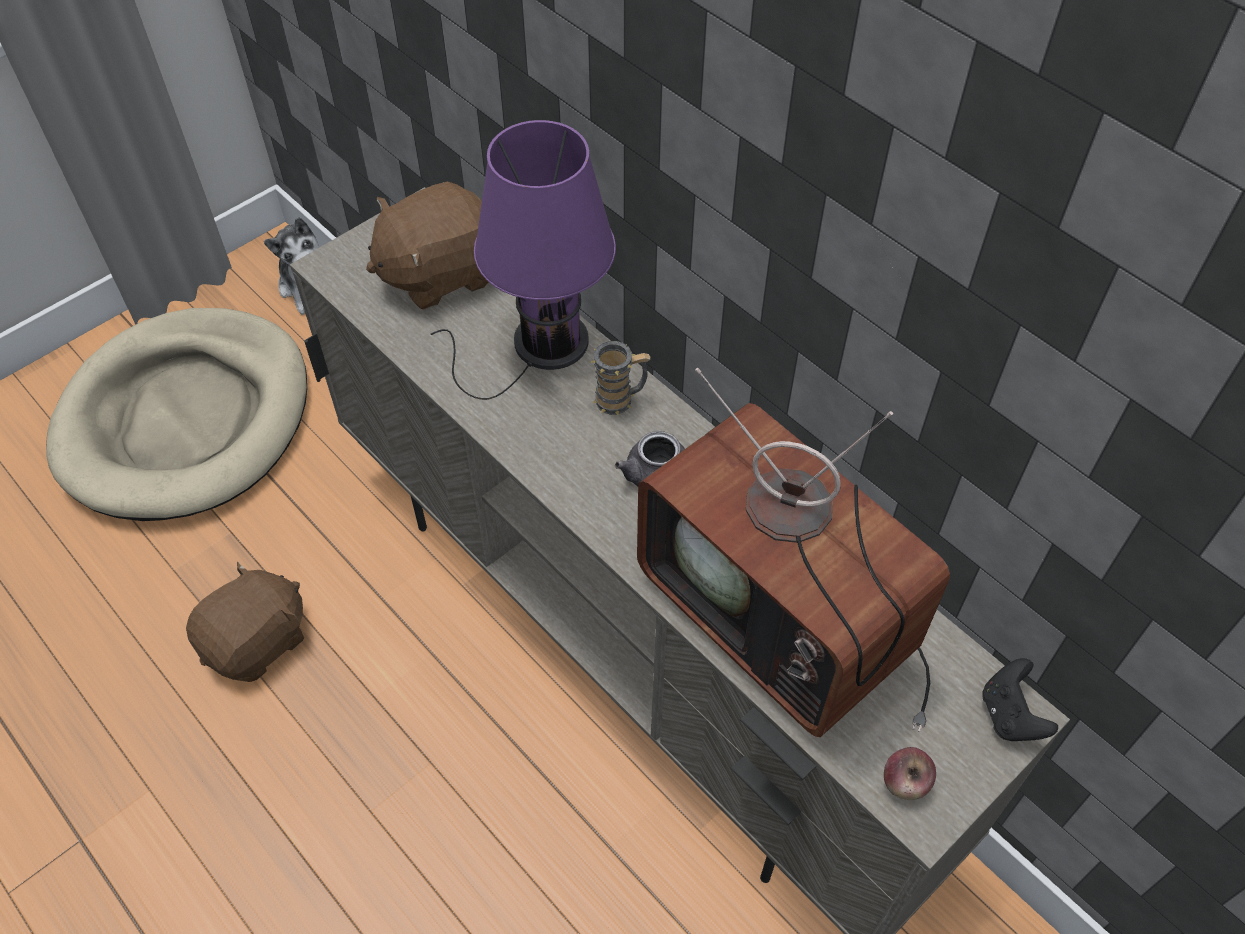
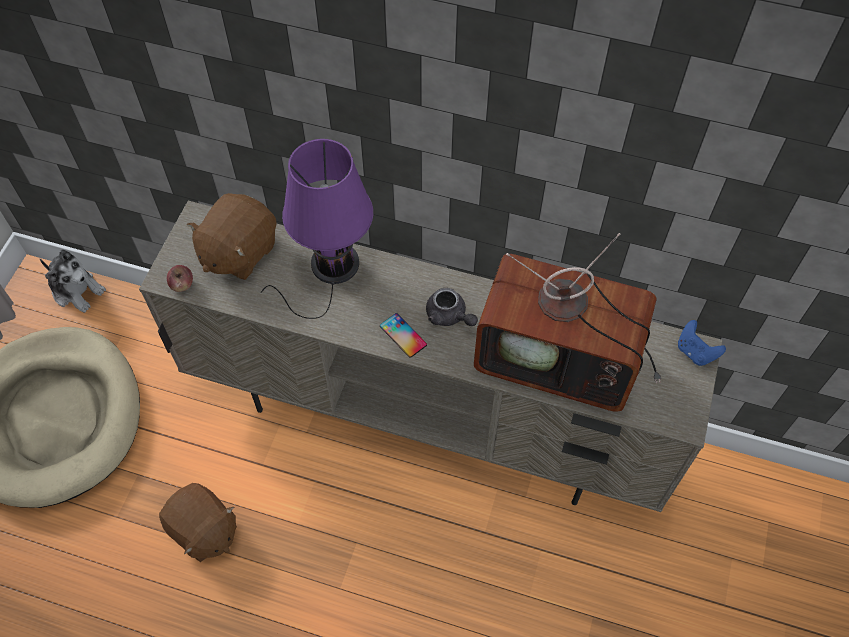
camera: 30 degrees left, 5 degrees up
brown plush toy [186,562,304,682] -> brown plush toy turned 120 degrees clockwise [159,483,237,562]
mug [591,341,651,415] -> none
apple [884,747,936,800] -> apple moved to [167,265,193,292]
black game controller [982,658,1058,741] -> blue game controller [678,320,726,366]
none -> phone [380,313,427,358]

